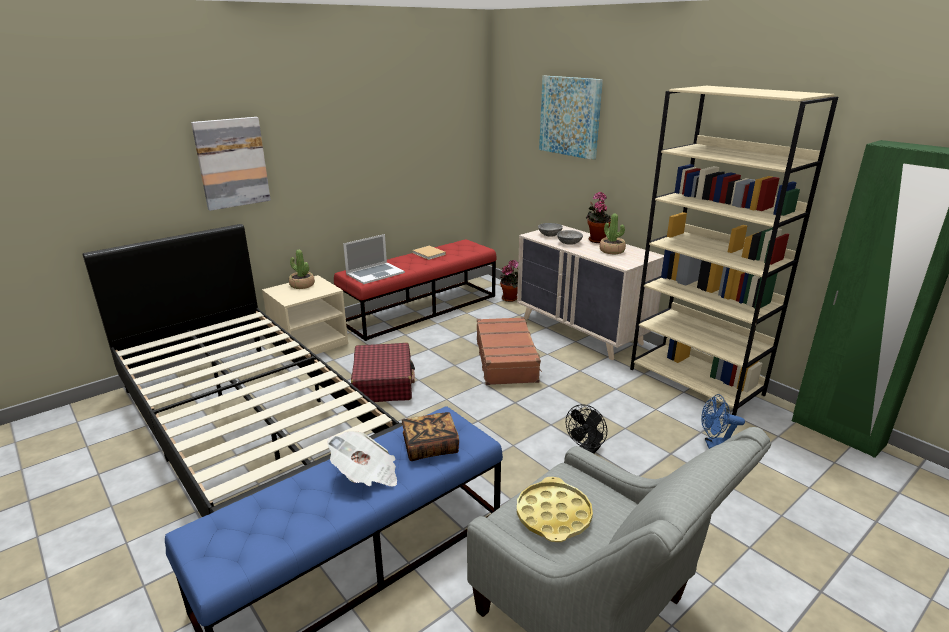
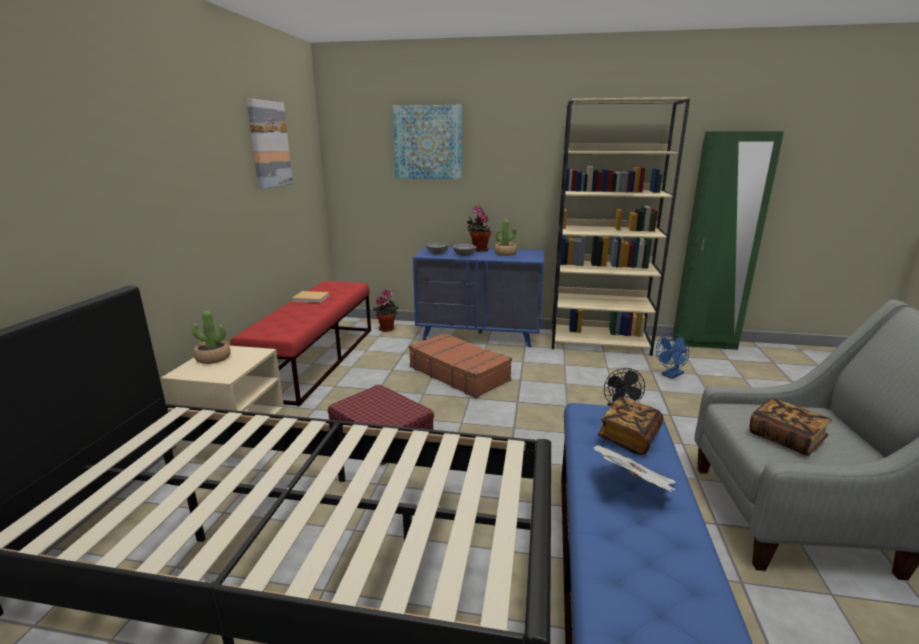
camera: 40 degrees left, 5 degrees down
picture [191,117,271,211] -> picture moved to [246,98,293,189]
laptop [343,234,405,284] -> none
beige dresser [517,225,664,360] -> blue dresser [413,247,544,347]
yellow tray [517,477,593,542] -> book [749,398,832,456]

